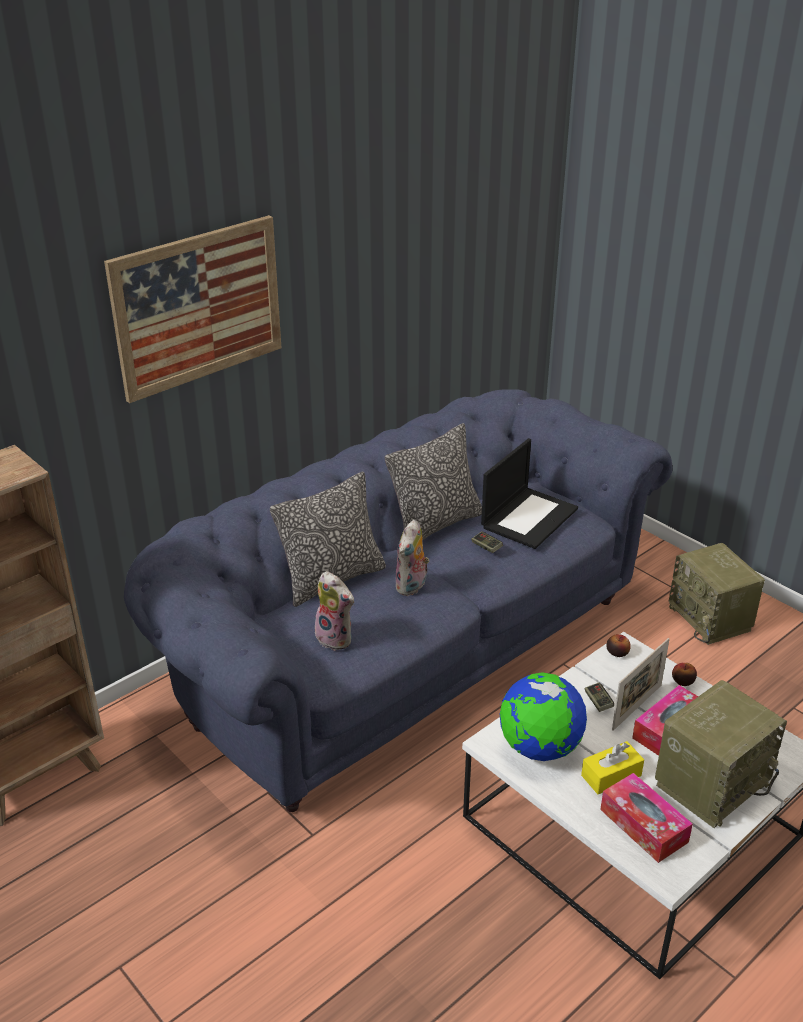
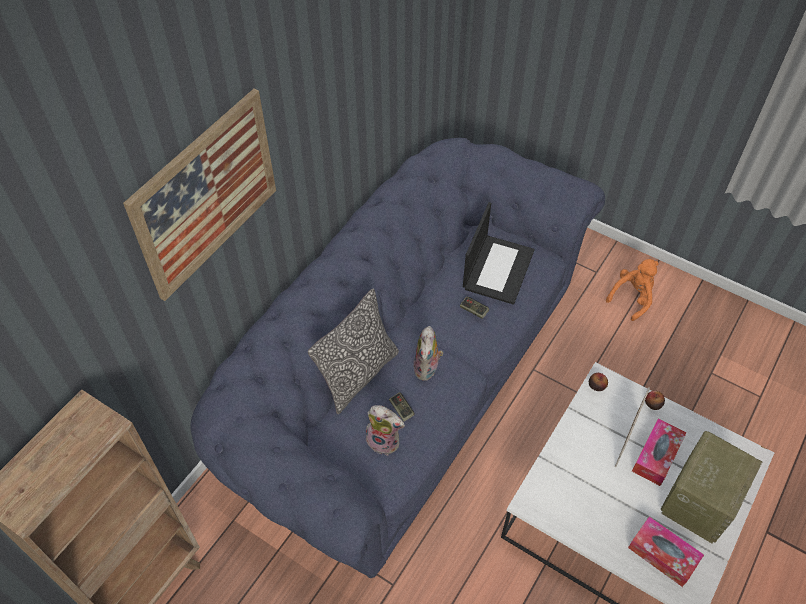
camera: 15 degrees left, 20 degrees up
pillow [385,423,482,541] -> none
globe [500,672,587,761] -> none
yellow tissue box [581,741,644,794] -> none
game controller [585,682,614,712] -> game controller moved to [389,392,415,422]
radio [669,543,765,645] -> orange plush toy [606,259,659,321]

